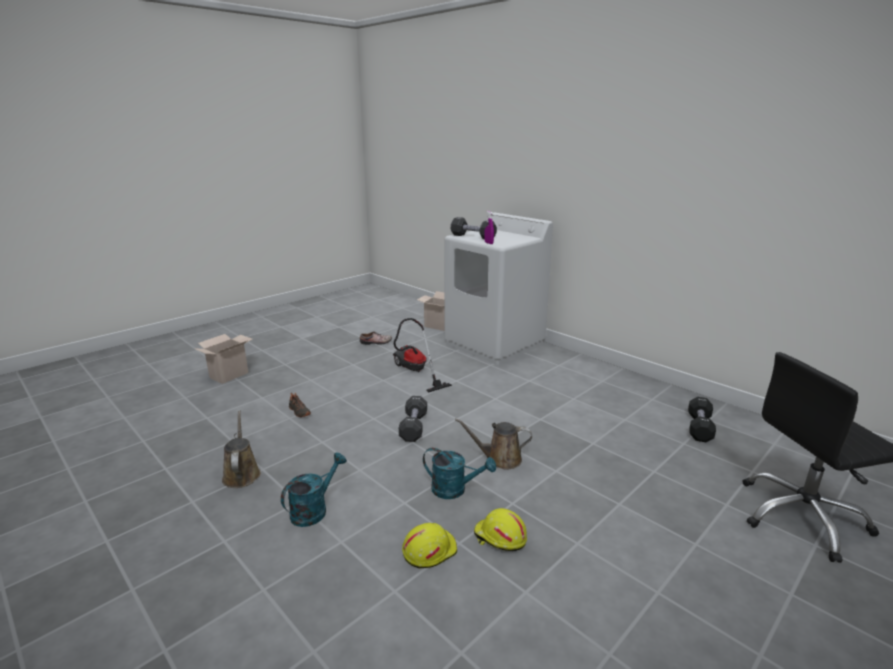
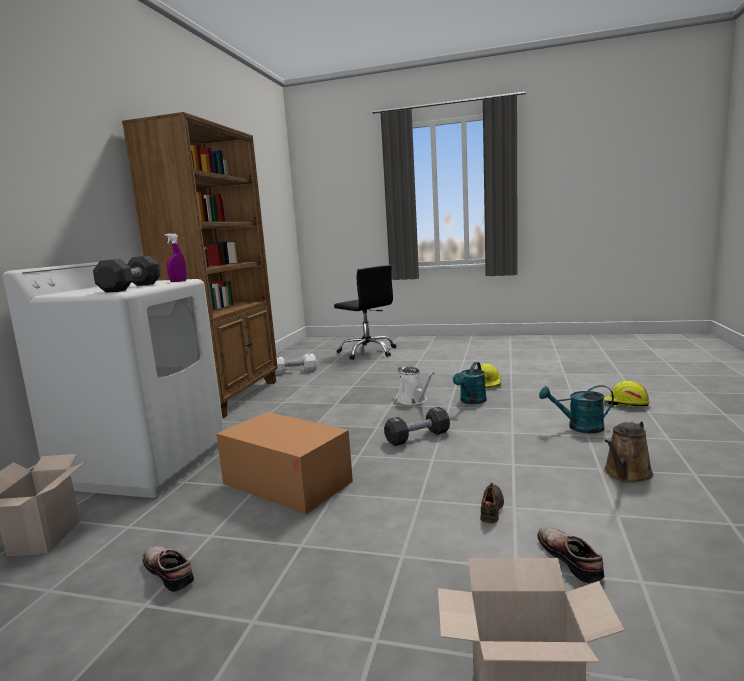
camera: 120 degrees left, 10 degrees down
vacuum cleaner [393,318,452,393] -> cardboard box [216,412,353,514]
yellow hard hat [402,523,457,569] -> yellow hard hat moved to [603,381,649,408]
turquoise watering can [423,448,496,499] -> turquoise watering can turned 135 degrees counterclockwise [453,362,486,404]
brown watering can [455,418,532,469] -> white watering can [398,366,435,405]
black dumbbell [688,397,716,442] -> white dumbbell [275,354,316,374]
none -> brown bookcase [122,112,278,419]
none -> shoe [538,527,604,583]

